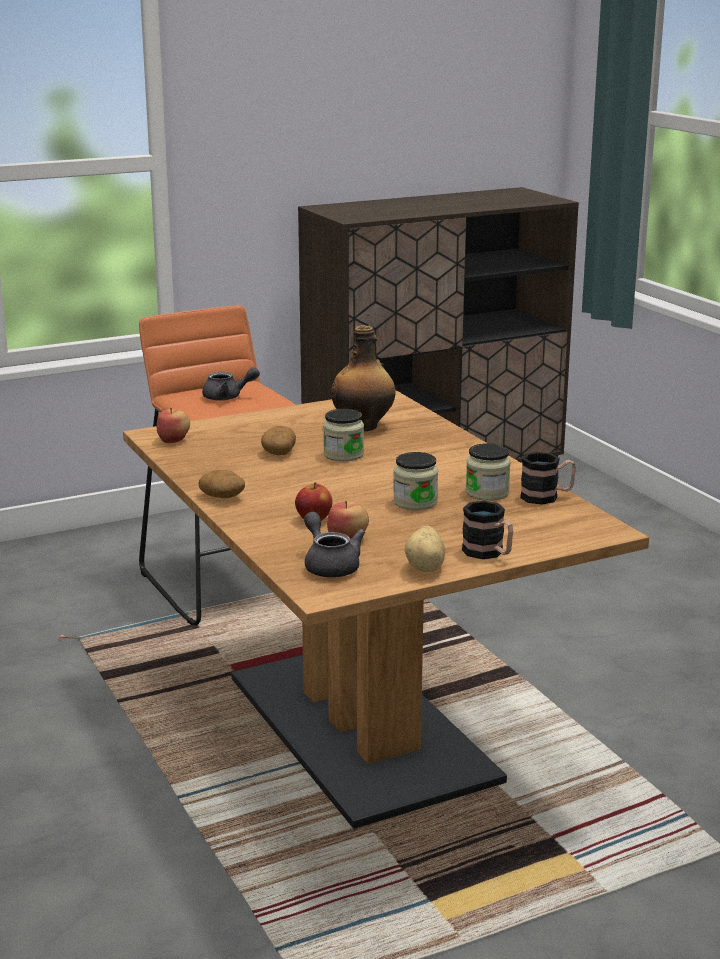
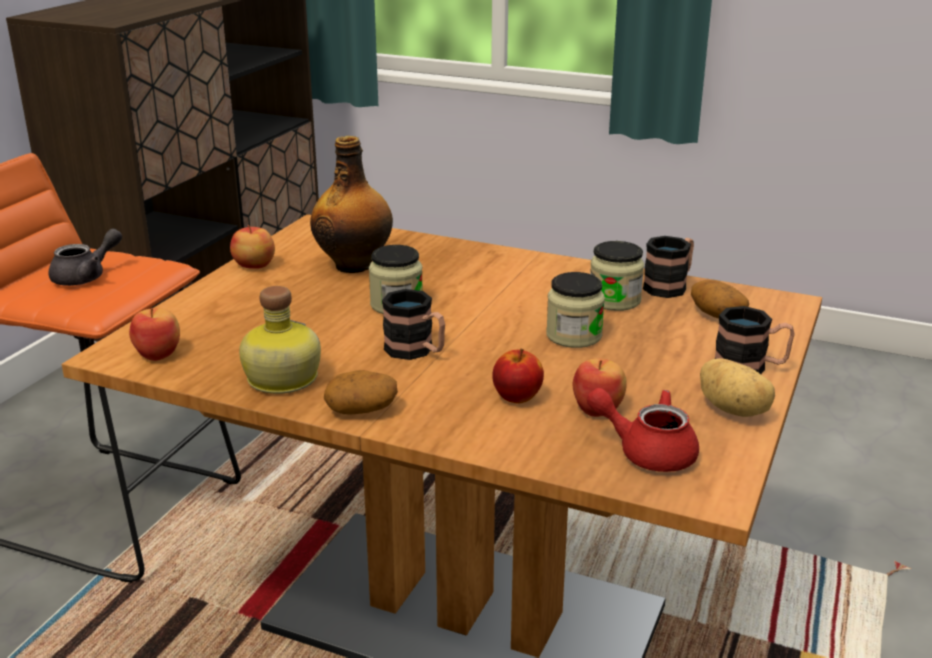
camera: 40 degrees left, 5 degrees up
potato [261,426,296,455] -> potato moved to [691,280,749,318]
grey teapot [304,512,365,578] -> red teapot [587,388,699,472]
none -> apple [230,225,275,269]
none -> bottle [239,286,321,394]
none -> mug [382,289,445,360]

